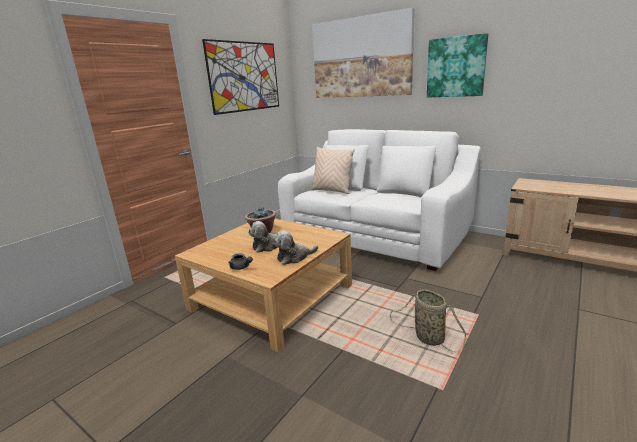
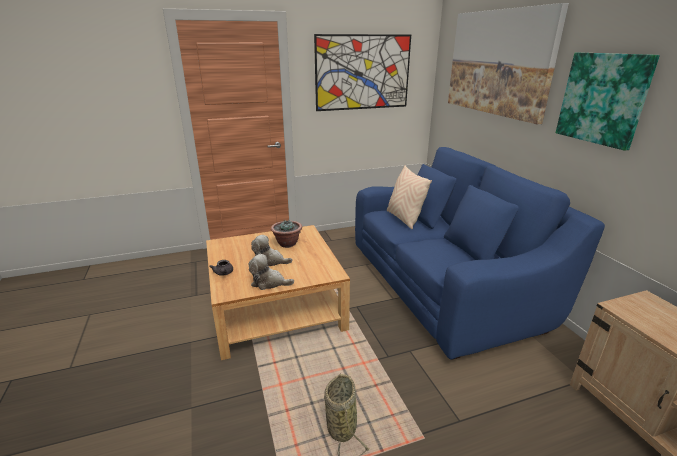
camera: 35 degrees right, 5 degrees up
white sofa [278,129,481,271] -> blue sofa [355,147,605,360]

